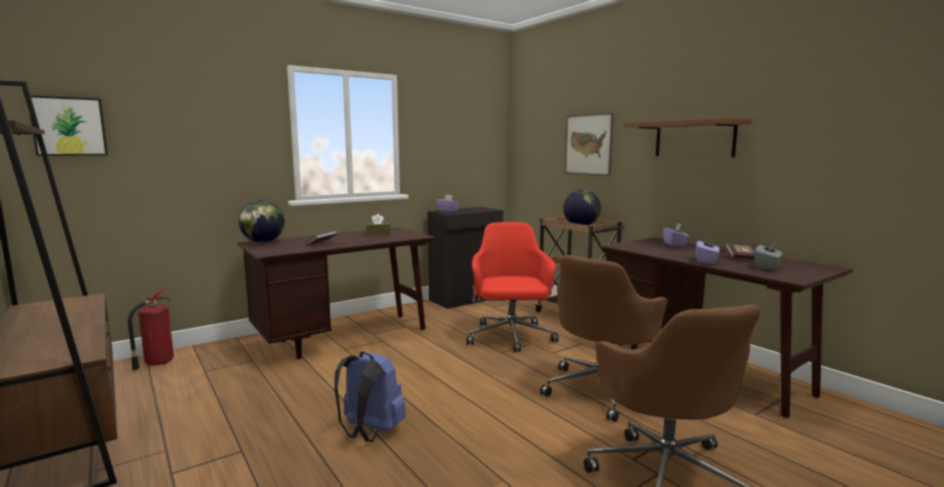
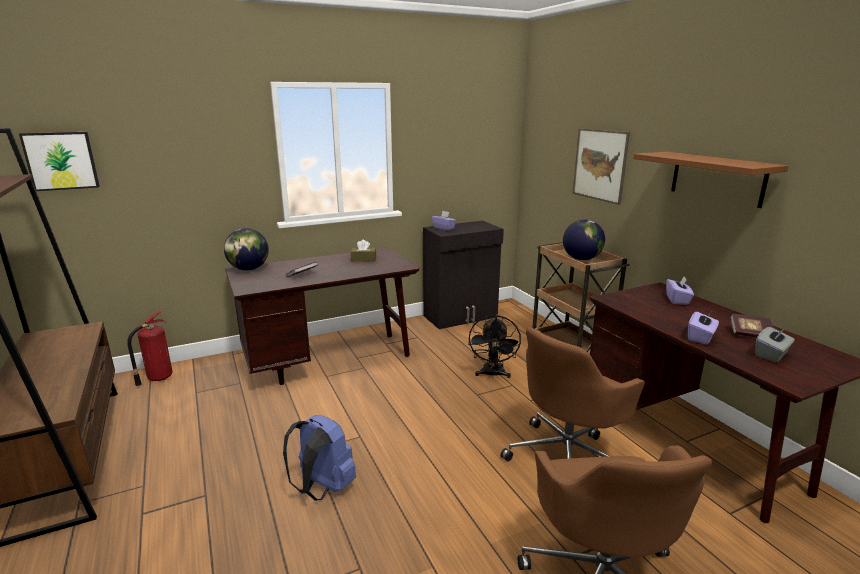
camera: 10 degrees right, 10 degrees up
red office chair [467,222,558,352] -> black fan [468,315,521,378]

